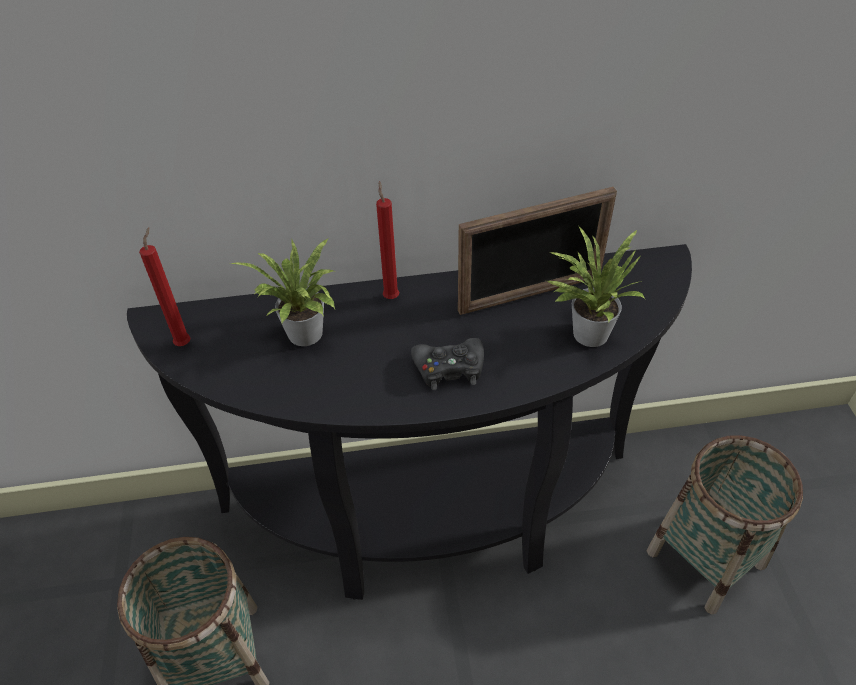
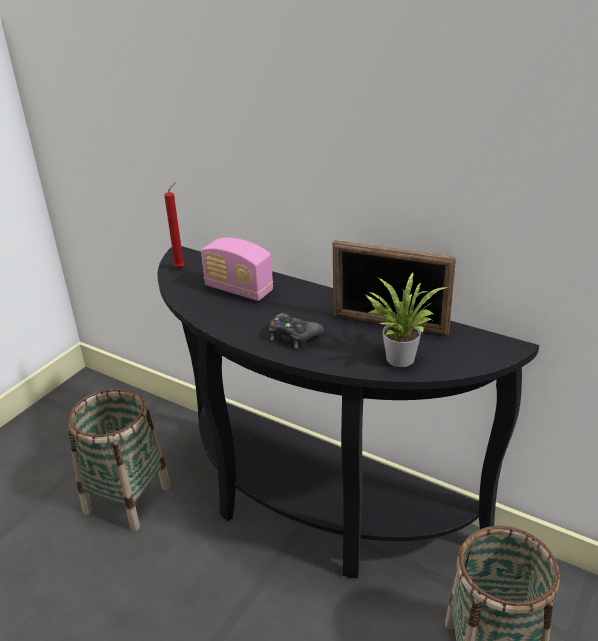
camera: 40 degrees right, 15 degrees down
potted plant [230,238,335,346] -> radio [201,238,273,301]
red candle [376,181,399,299] -> none

